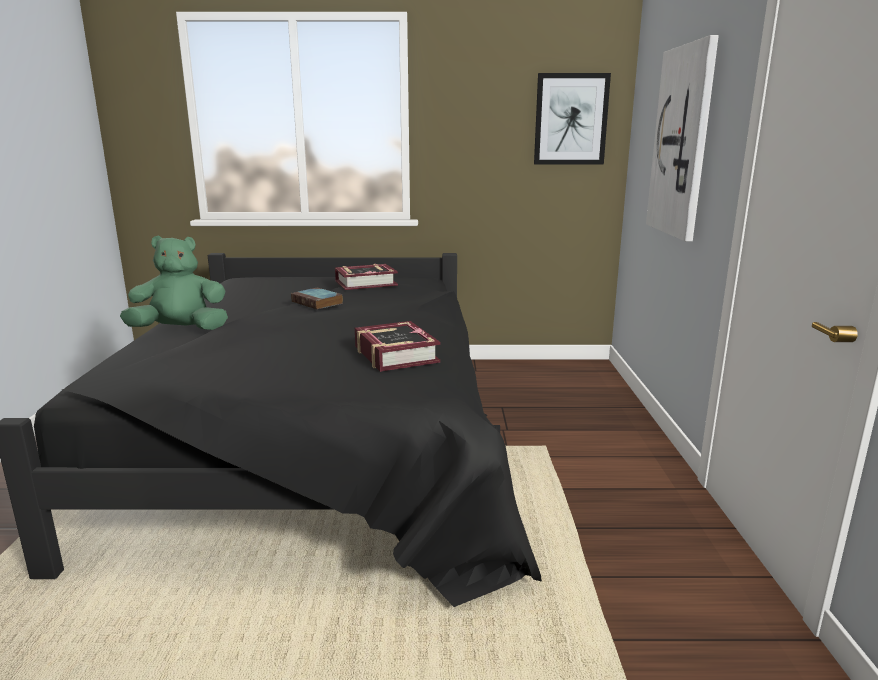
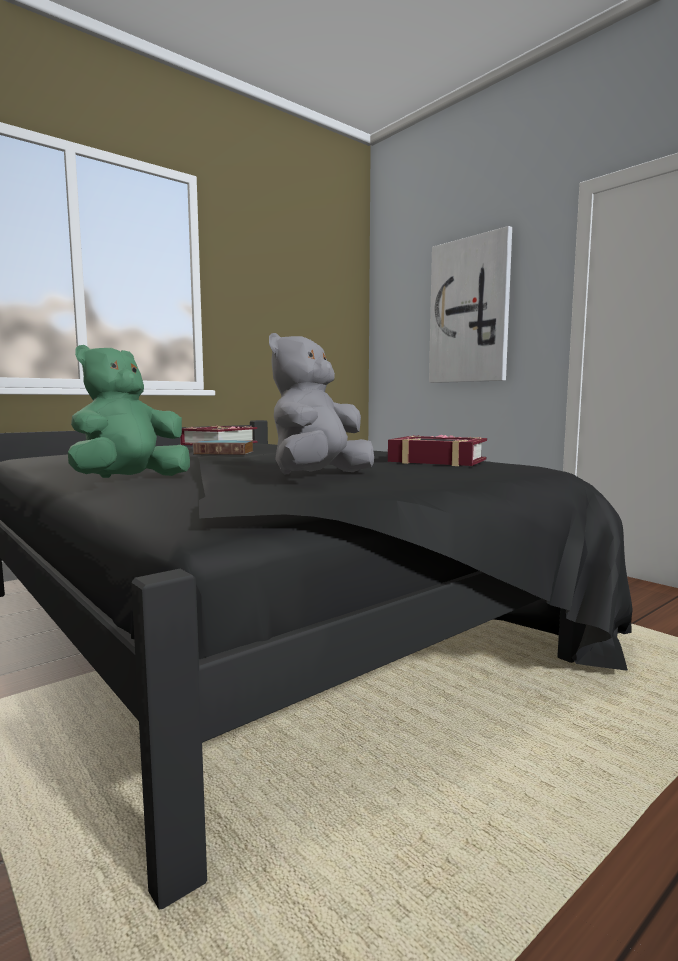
camera: 40 degrees left, 10 degrees down
picture [534,73,611,165] -> none
none -> grey plush toy [269,333,374,474]

